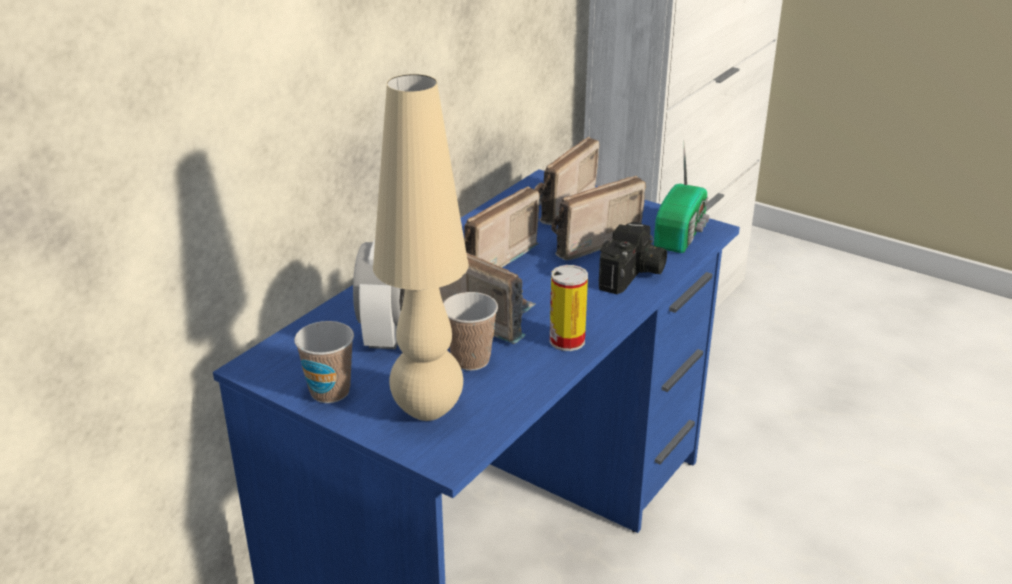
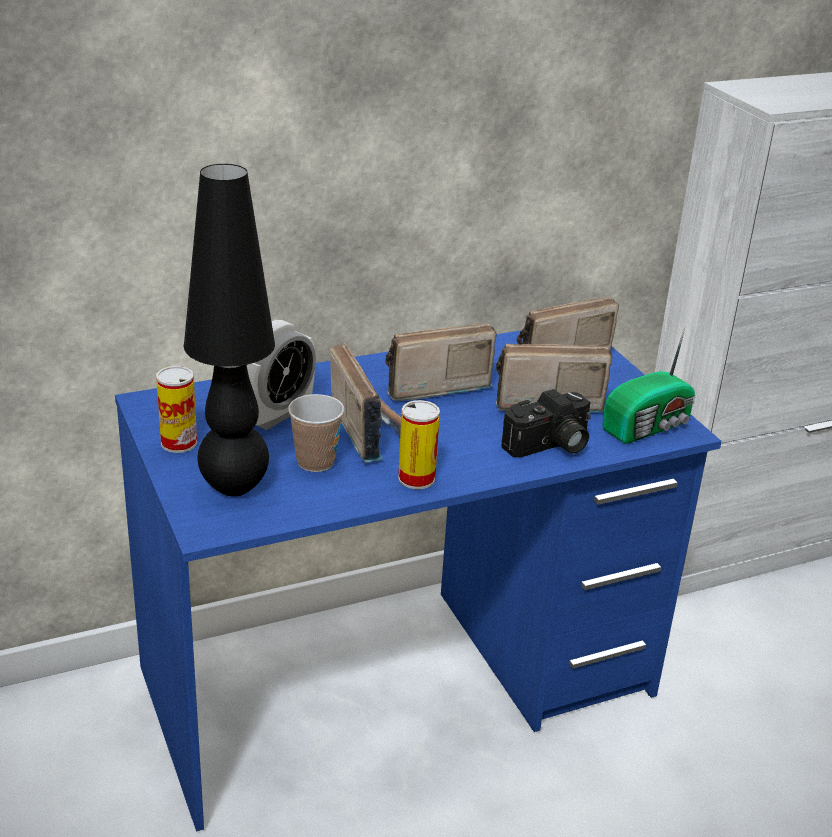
camera: 30 degrees right, 0 degrees up
cup [294,321,354,403] -> can [156,366,197,453]
beige table lamp [373,74,469,421] -> black table lamp [184,164,275,496]

